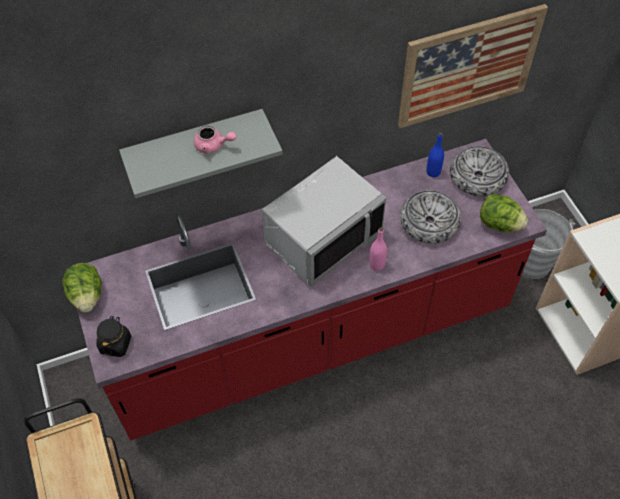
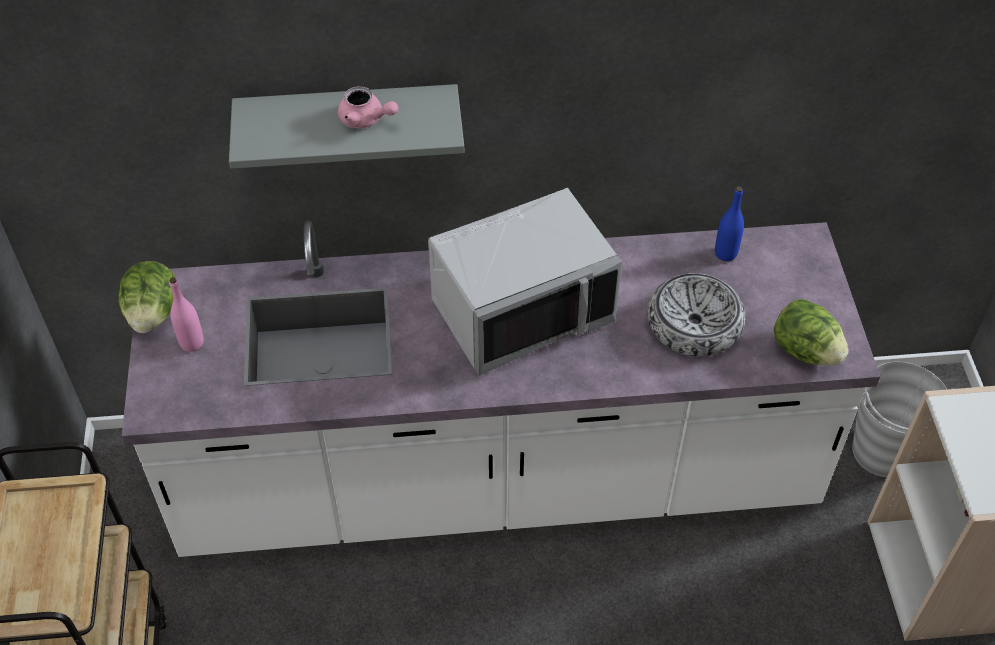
camera: 15 degrees right, 5 degrees down
red counter [77,139,547,441] -> white counter [122,220,880,557]
black jar [96,316,131,357] -> none
pink bottle [369,227,387,271] -> pink bottle moved to [169,277,204,352]
picture [398,4,548,128] -> none
bowl [450,146,509,197] -> none

